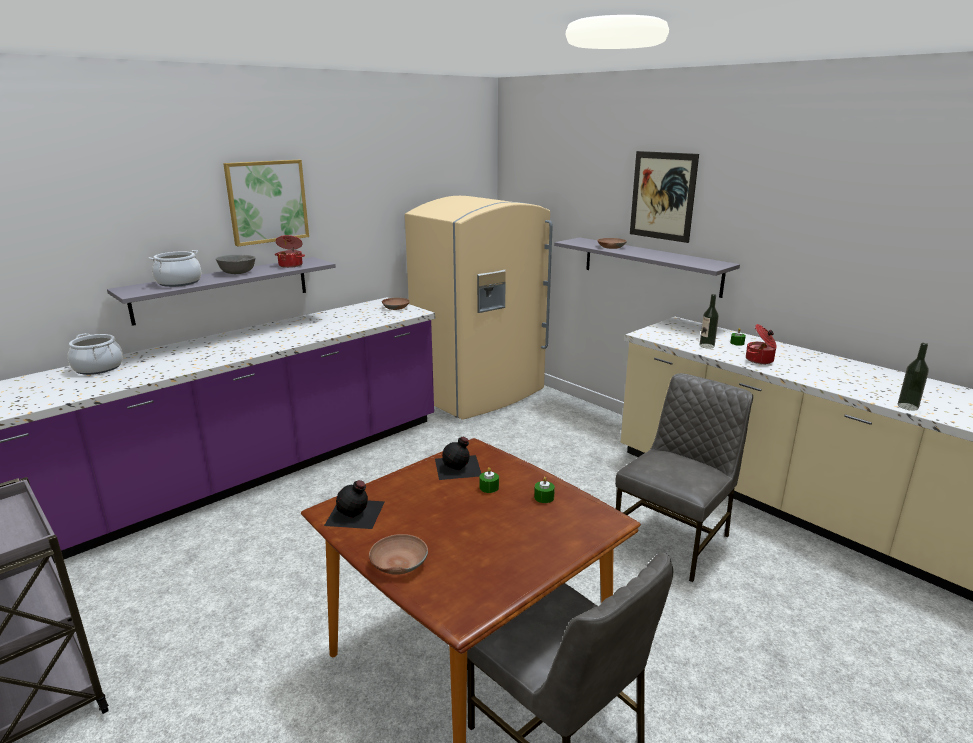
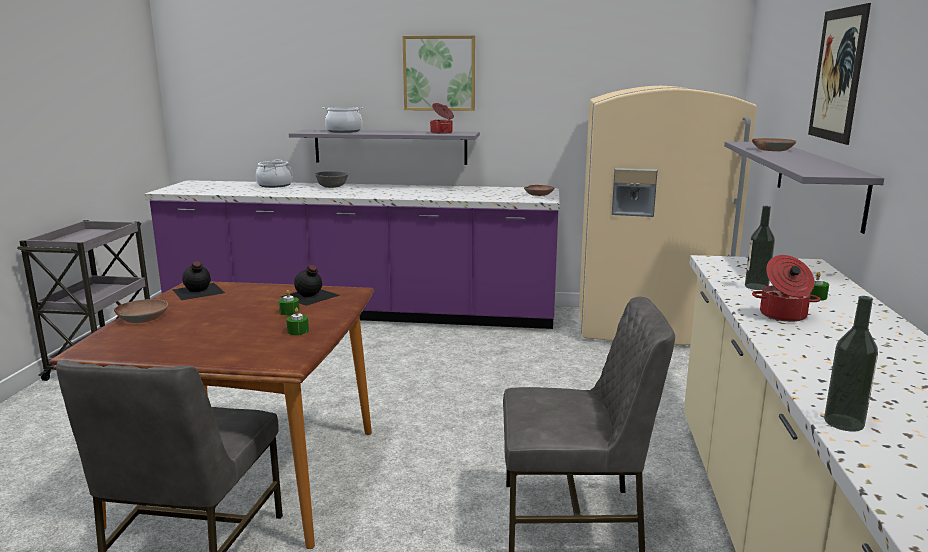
camera: 50 degrees right, 5 degrees down
grey bowl [216,255,256,274] -> grey bowl moved to [315,171,348,188]

